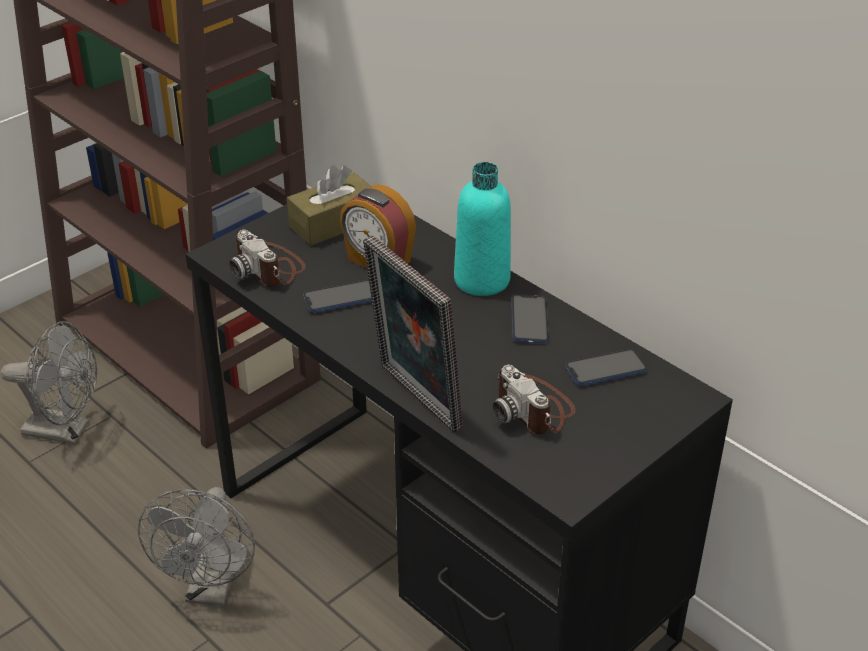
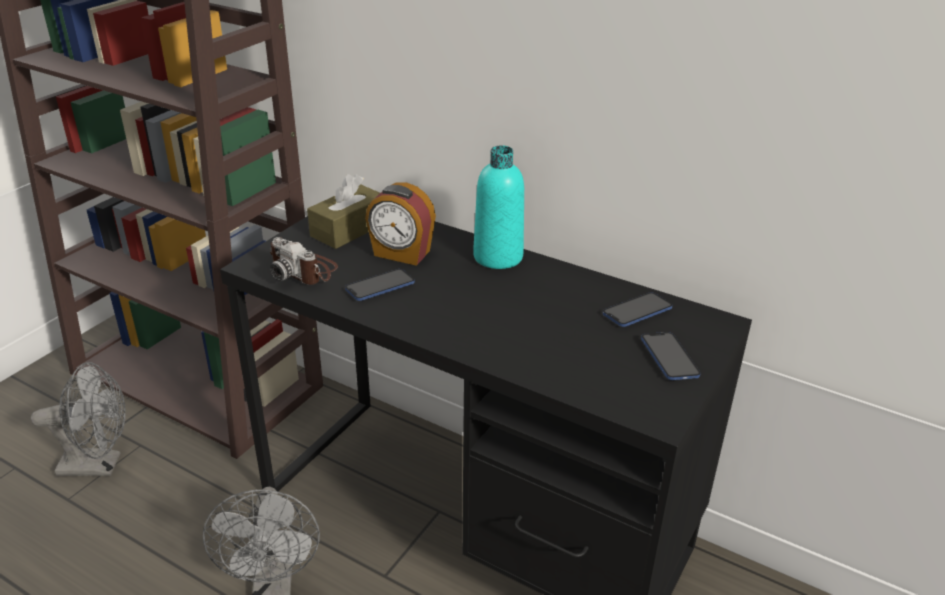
camera: 15 degrees left, 5 degrees down
picture frame [363,235,463,432] -> none
camera [493,365,575,434] -> none
phone [511,294,549,344] -> phone moved to [641,332,701,380]

